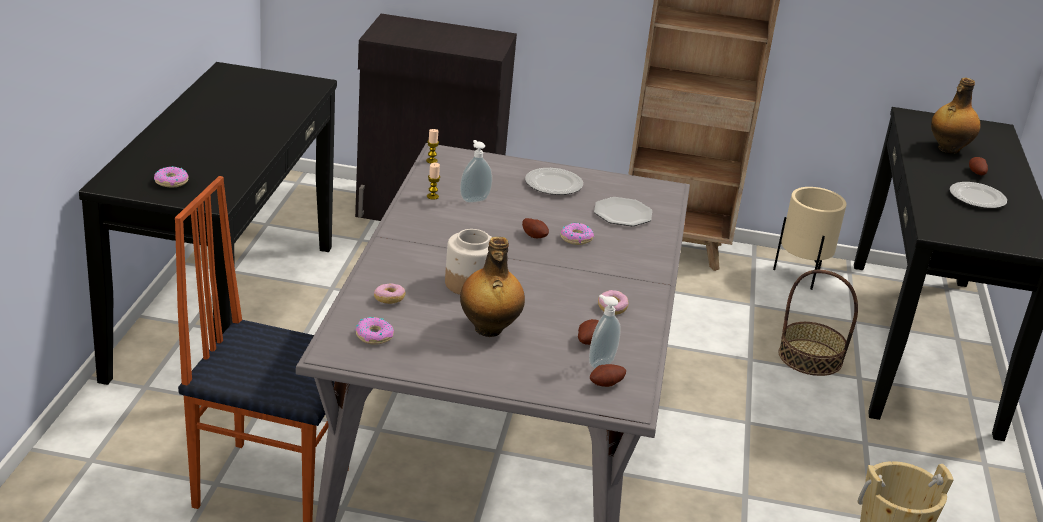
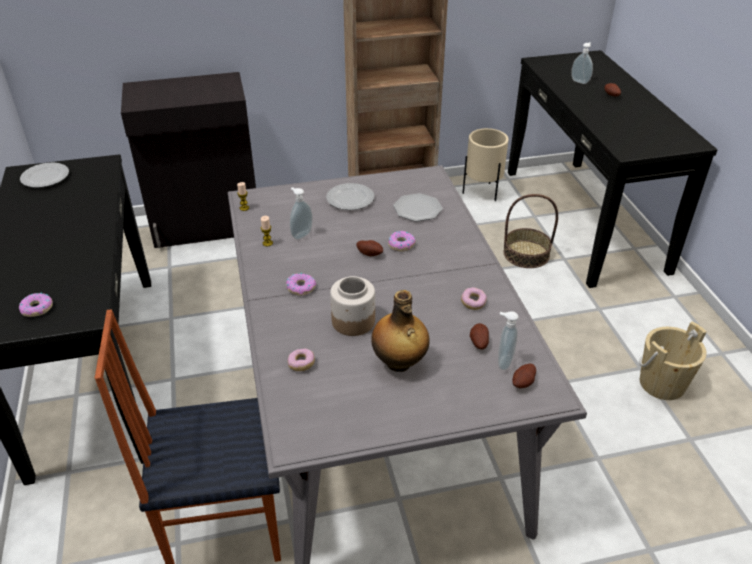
camera: 20 degrees left, 10 degrees up
donut [356,317,394,345] -> donut moved to [286,273,316,296]
bottle [931,78,981,153] -> soap dispenser [571,42,593,84]
plate [950,182,1007,208] -> plate moved to [20,163,69,188]

